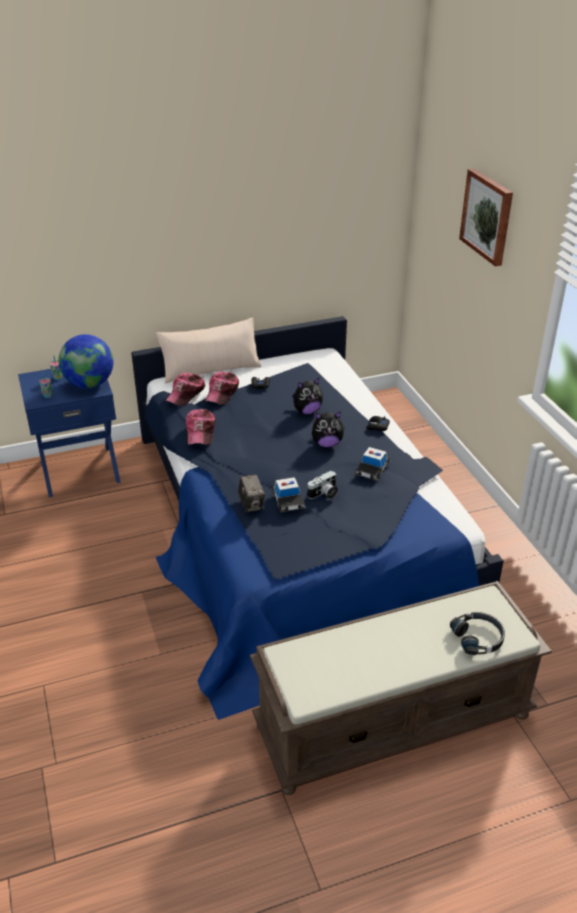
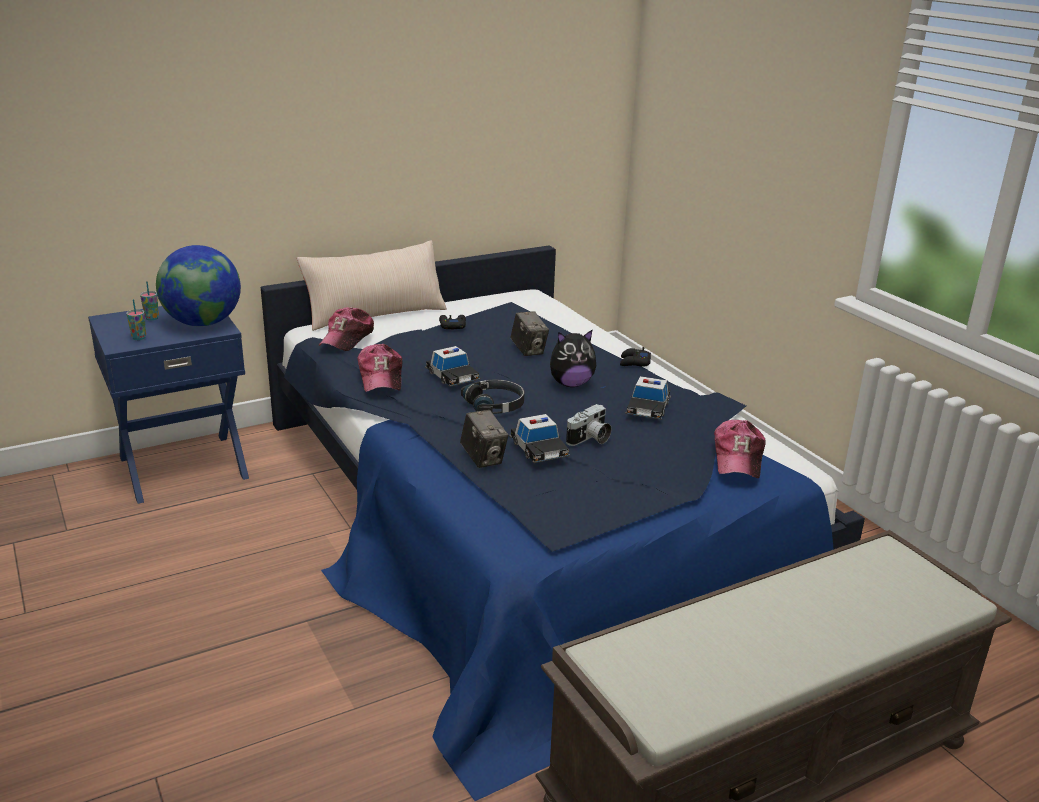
camera: 10 degrees left, 10 degrees down
cap [205,371,239,405] -> cap moved to [714,420,766,478]
plush toy [292,378,323,414] -> camera [510,311,549,356]
black headphones [450,612,505,655] -> black headphones moved to [461,379,525,414]
picture [459,168,513,267] -> none
none -> toy car [425,346,480,387]

